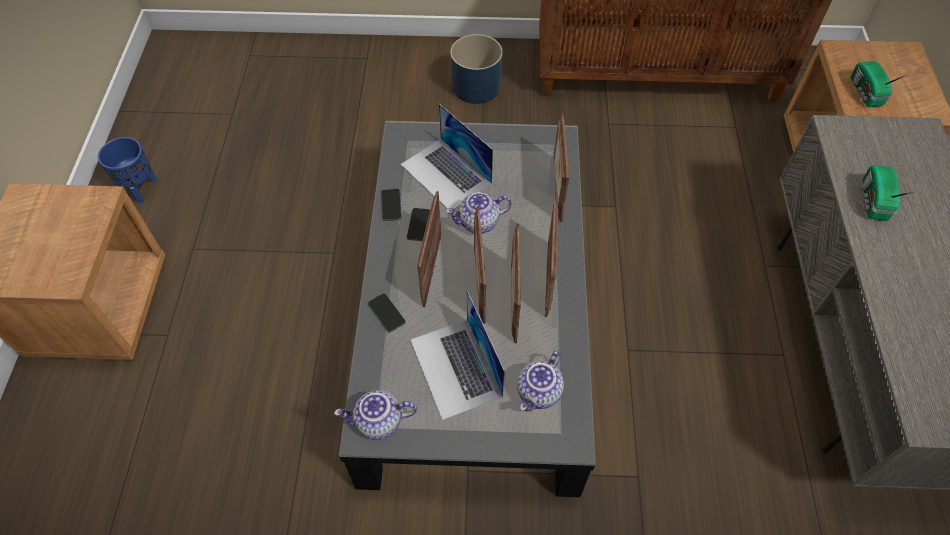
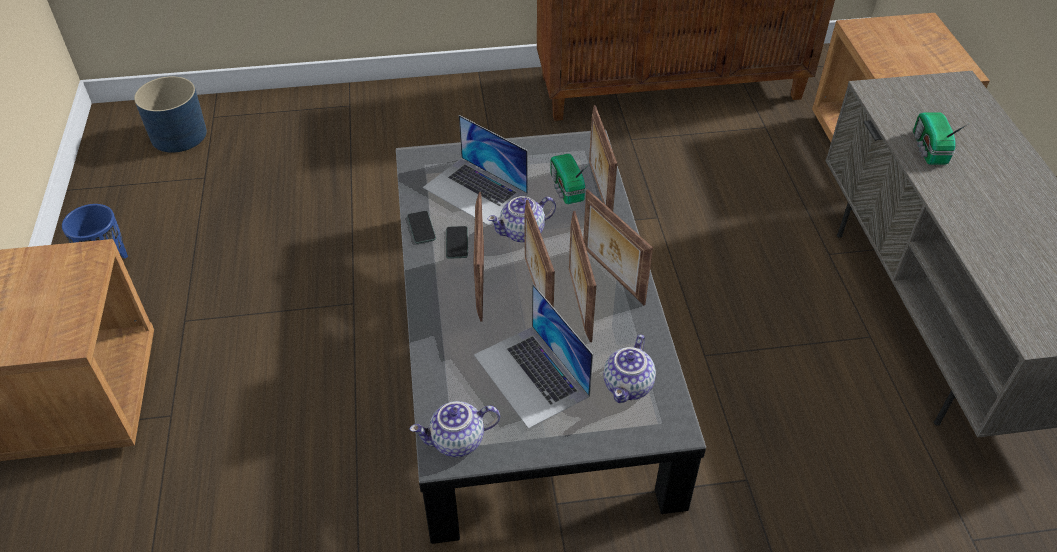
camera: 10 degrees left, 10 degrees down
phone [368,293,406,333] -> none
blue planter [450,34,503,104] -> blue planter moved to [134,76,207,153]
picture frame [545,200,559,317] -> picture frame turned 150 degrees clockwise [583,189,653,305]
radio [851,61,908,107] -> radio moved to [550,154,589,204]

